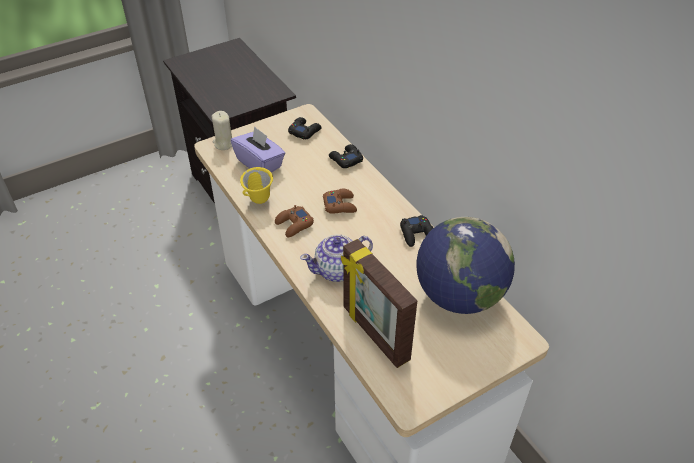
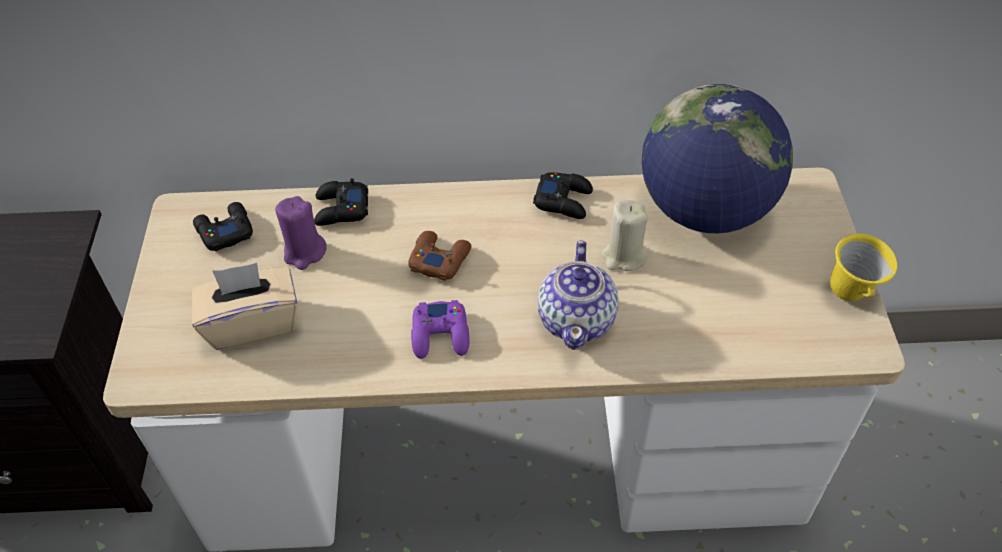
camera: 60 degrees left, 5 degrees up
beige candle [211,111,232,150] -> beige candle moved to [602,200,648,271]
purple tissue box [231,126,285,173] -> beige tissue box [192,263,298,350]
yellow mug [240,167,273,204] -> yellow mug moved to [830,234,897,301]
brown game controller [275,205,314,238] -> purple game controller [411,300,469,359]
picture frame [341,239,417,368] -> none
none -> purple candle [275,196,326,270]

